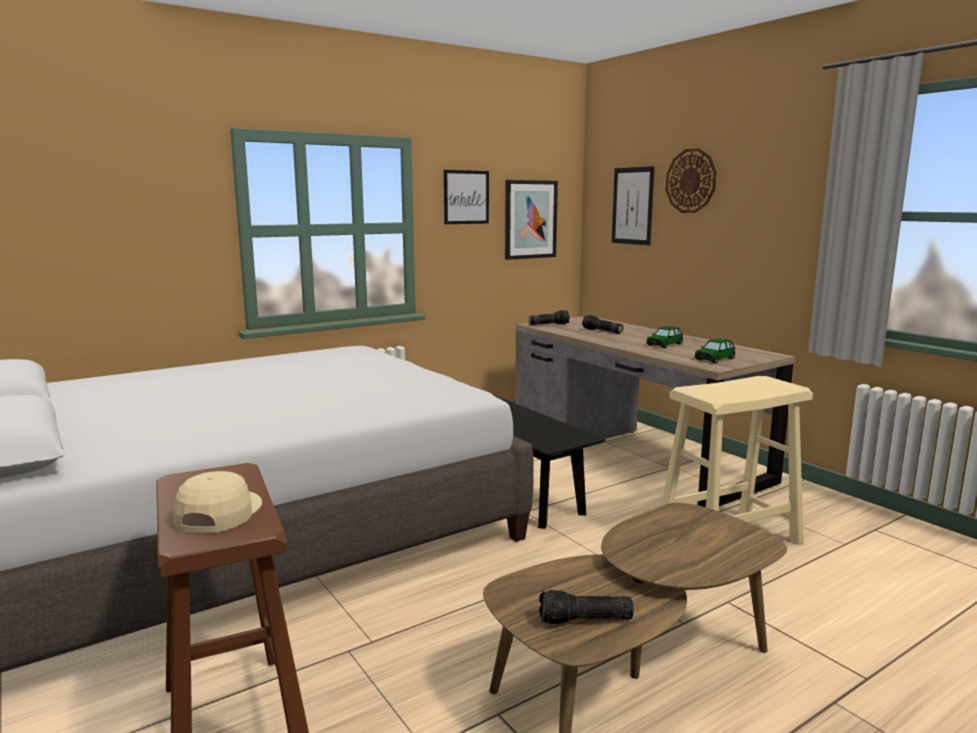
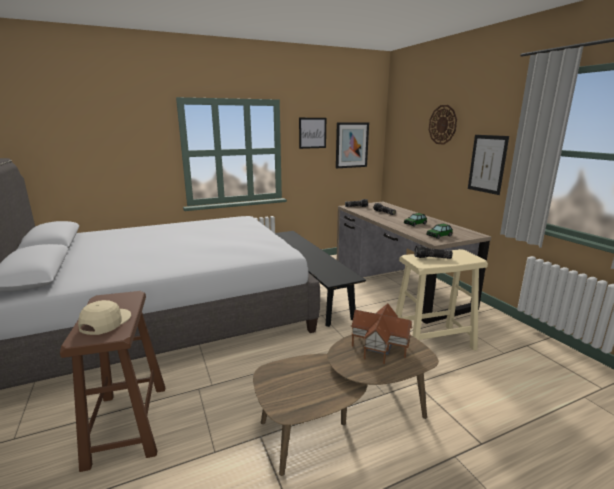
camera: 10 degrees right, 5 degrees up
flashlight [539,590,634,624] -> flashlight moved to [414,245,453,259]
picture [612,166,655,245] -> picture moved to [468,135,509,195]
none -> toy house [351,303,412,364]

